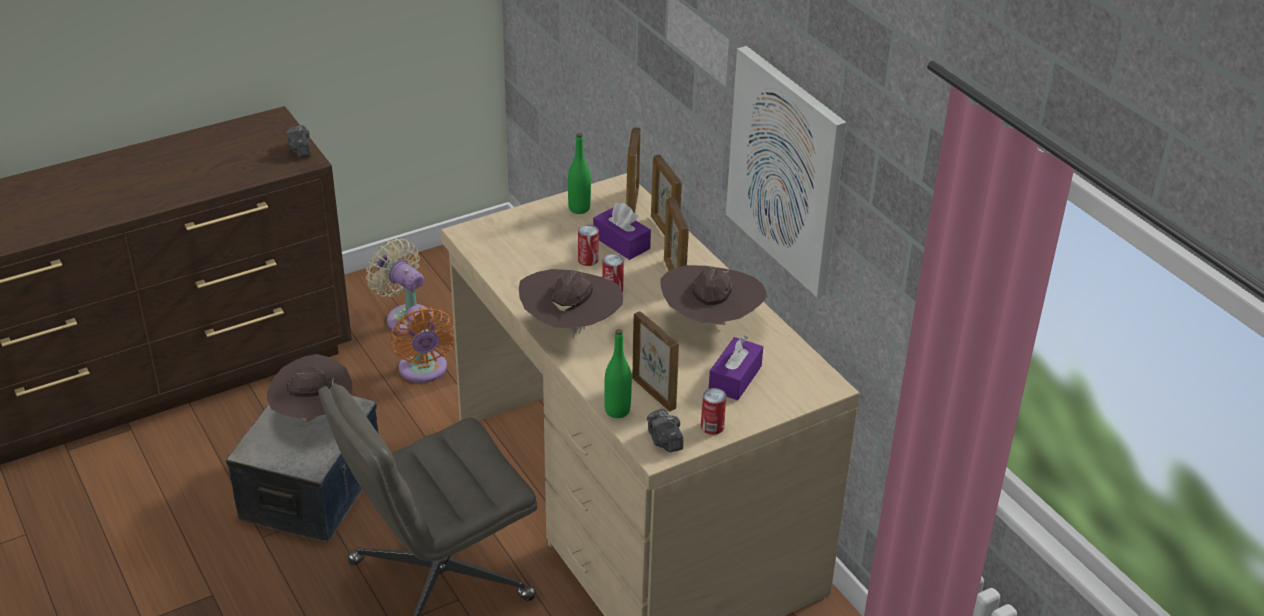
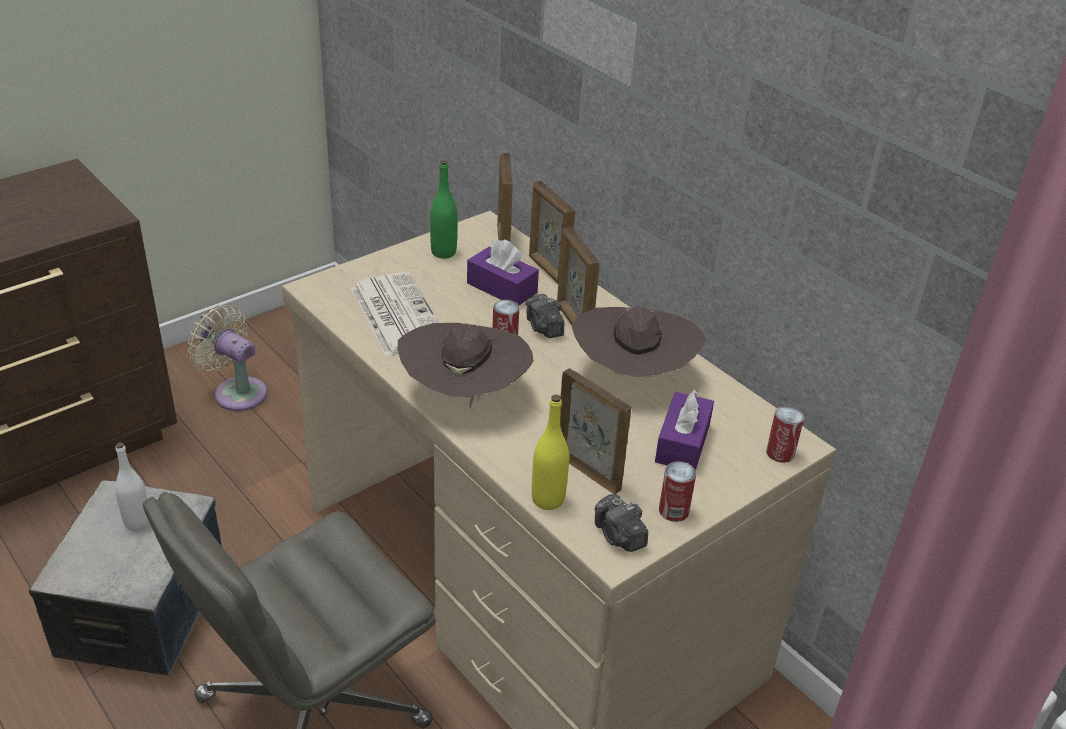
camera: 10 degrees left, 0 degrees up
brown hat [267,354,353,422] -> white bottle [115,442,149,531]
camera [286,125,311,157] -> camera moved to [525,294,564,338]
orange fan [390,305,455,383] -> none
can [578,225,599,266] -> can moved to [766,406,804,463]
green bottle [604,329,632,418] -> yellow bottle [532,395,569,510]
picture [726,46,847,297] -> none
none -> newspaper [351,272,439,356]

